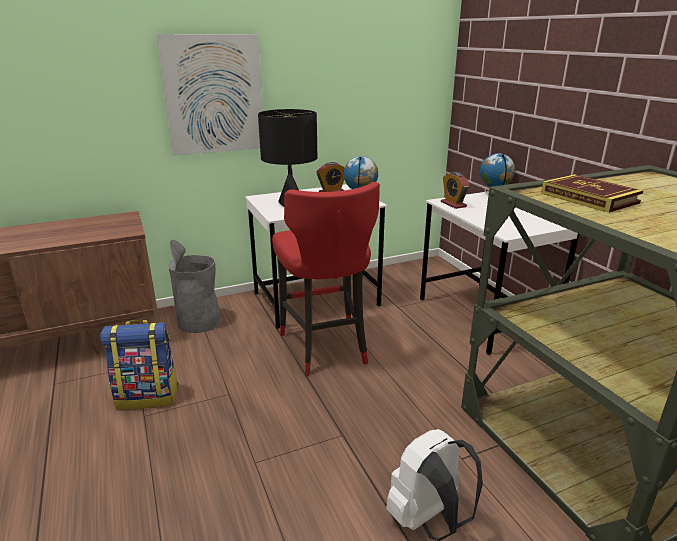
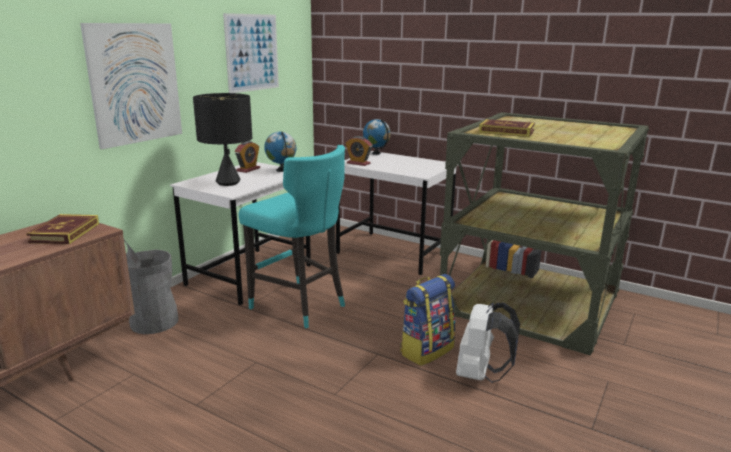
camera: 35 degrees left, 5 degrees down
backpack [100,320,179,410] -> backpack moved to [400,274,455,366]
red stool [272,182,380,375] -> turquoise stool [239,145,345,328]
none -> book [26,214,99,244]
none -> picture [223,13,279,93]

